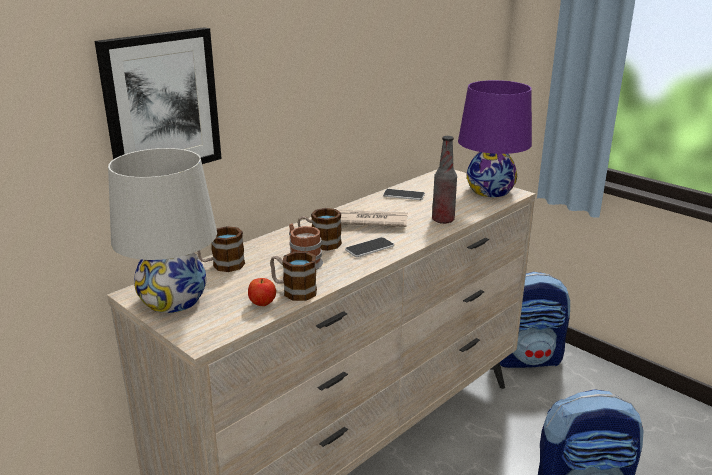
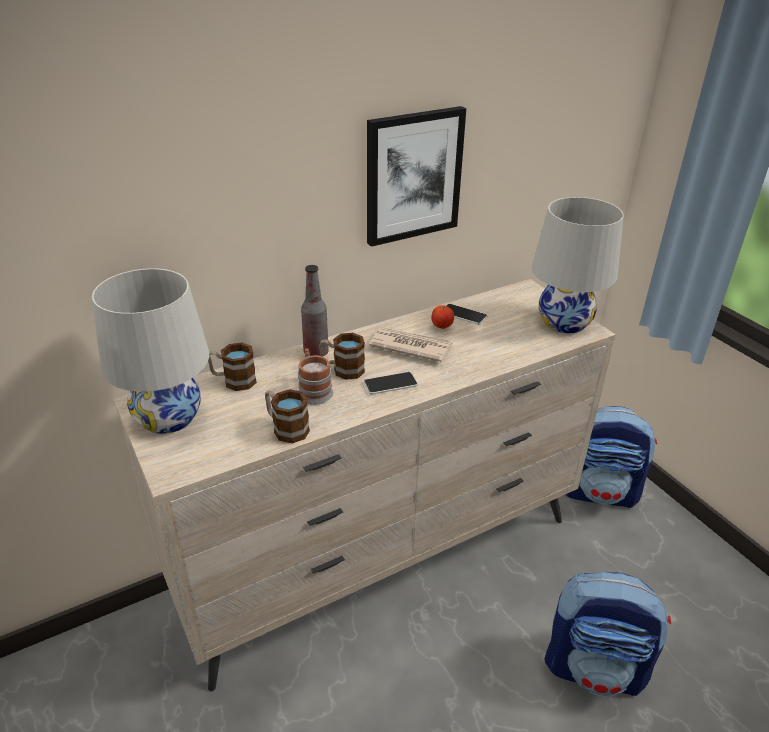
camera: 15 degrees right, 10 degrees up
picture [95,27,222,164] -> picture moved to [367,106,466,247]
apple [248,278,276,306] -> apple moved to [431,306,454,329]
bottle [432,136,457,224] -> bottle moved to [301,265,329,356]
purple table lamp [458,80,532,197] -> white table lamp [532,197,624,333]

